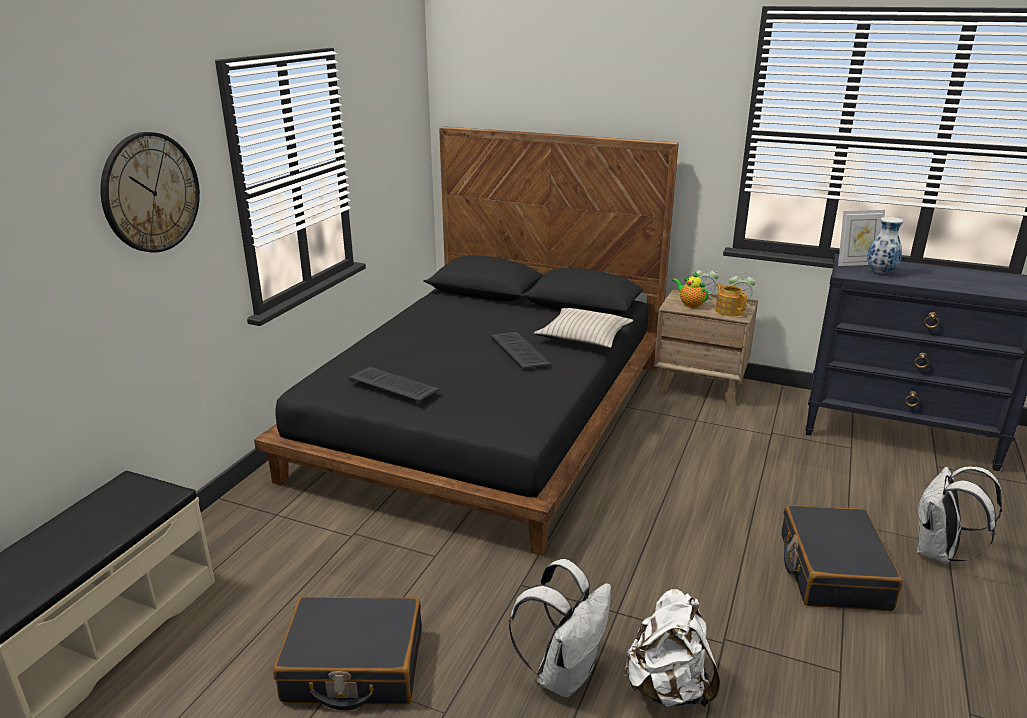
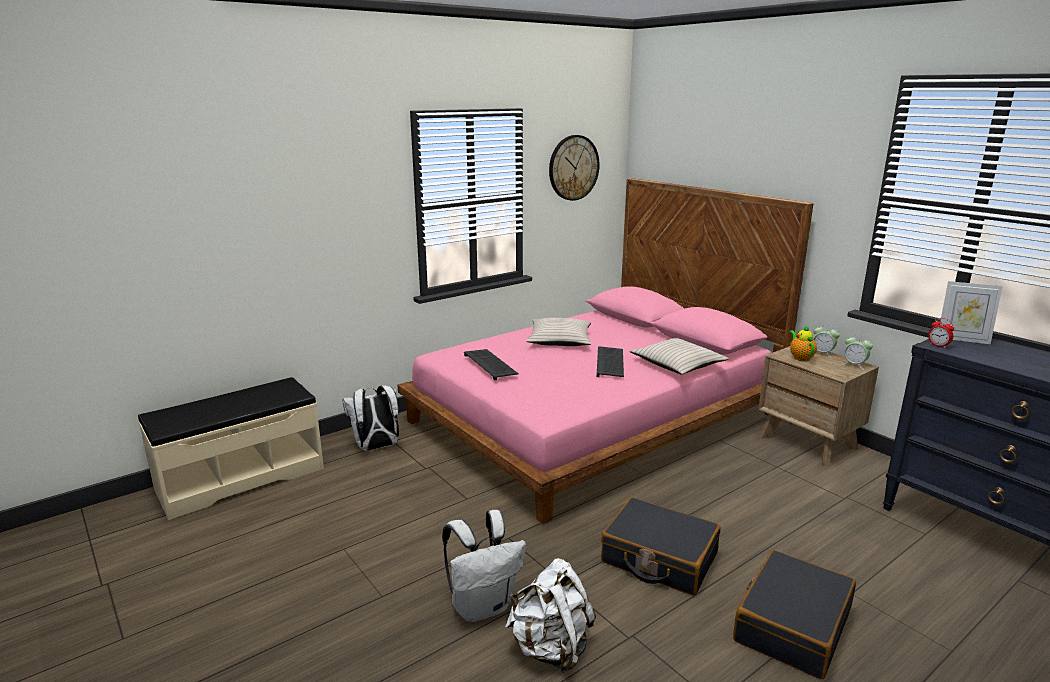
camera: 30 degrees right, 5 degrees down
wall clock [100,132,200,253] -> wall clock moved to [549,135,600,201]
black bed [254,126,679,556] -> pink bed [398,178,813,524]
black suitcase [273,596,422,710] -> black suitcase moved to [601,497,721,596]
teapot [716,283,747,316] -> none
vase [867,217,904,274] -> none
white backpack [916,467,1002,564] -> white backpack moved to [342,385,399,451]
none -> beige pillow [526,318,591,346]
none -> alarm clock [928,318,954,348]

